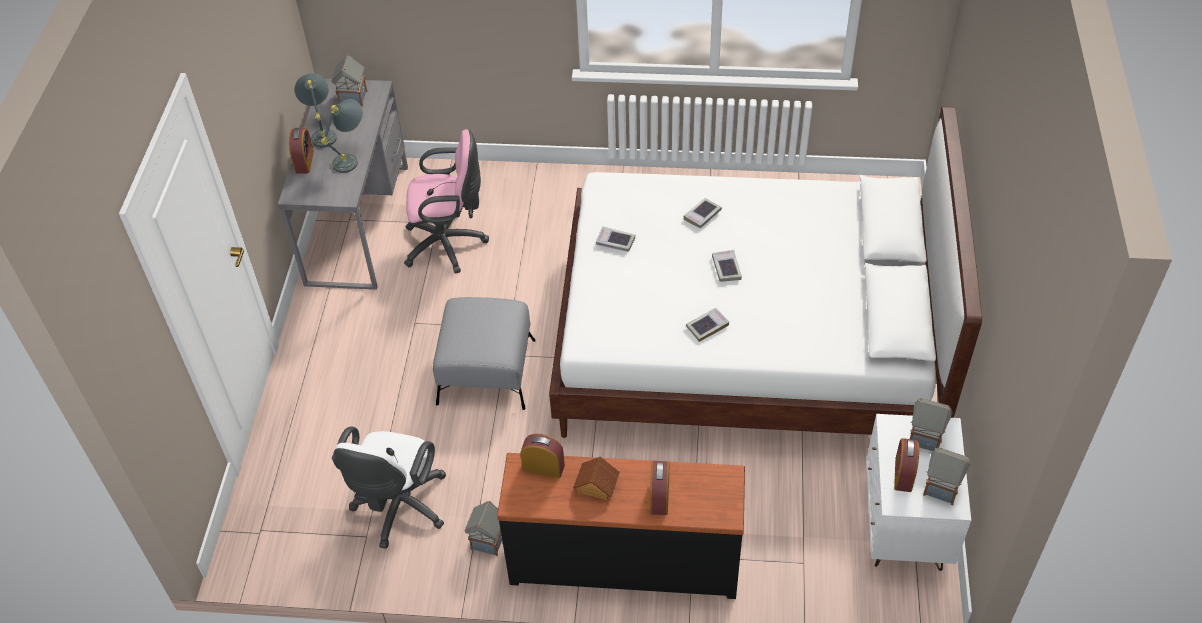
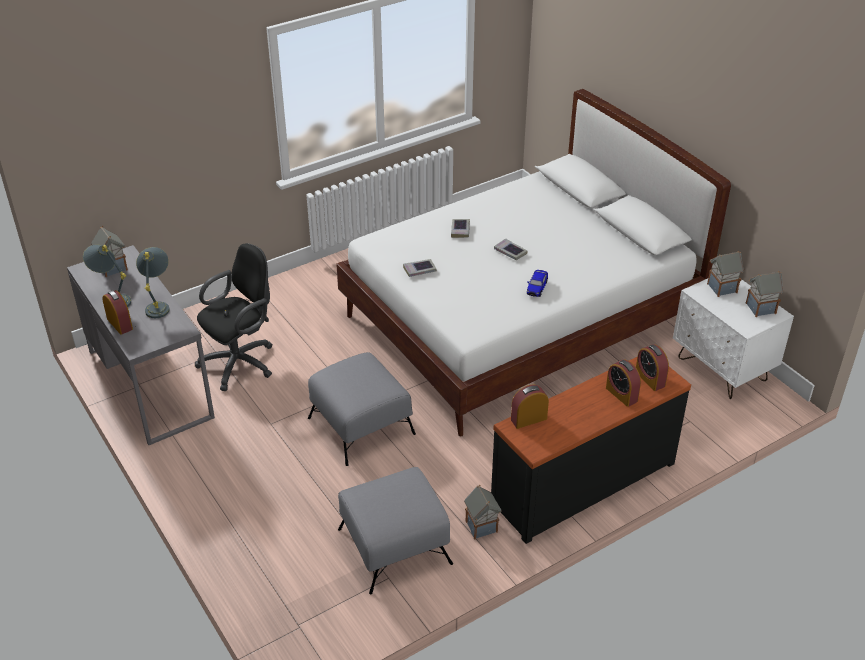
camera: 40 degrees left, 10 degrees down
white office chair [332,427,447,549] -> grey ottoman [338,467,453,594]
pink office chair [404,130,489,274] -> black office chair [195,243,272,391]
toy house [573,456,620,501] -> none
book [686,308,729,342] -> toy car [527,270,548,297]
alarm clock [894,438,919,492] -> alarm clock moved to [636,345,669,391]

